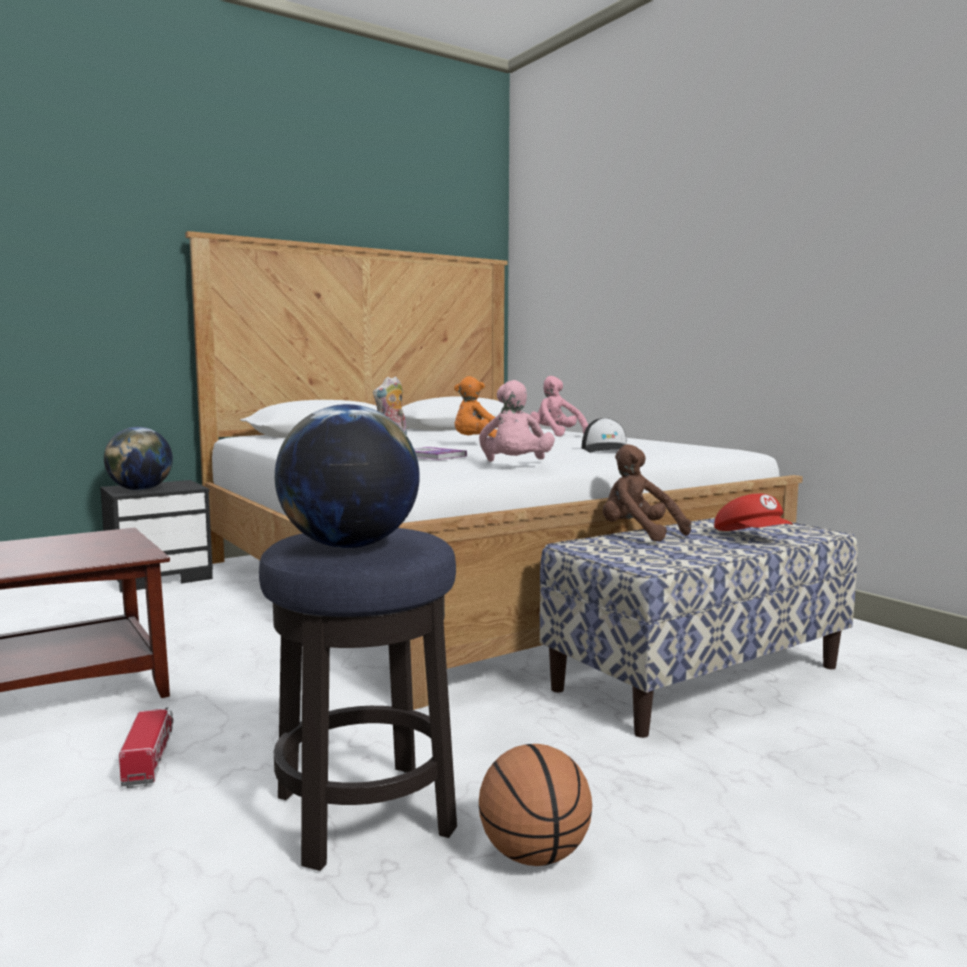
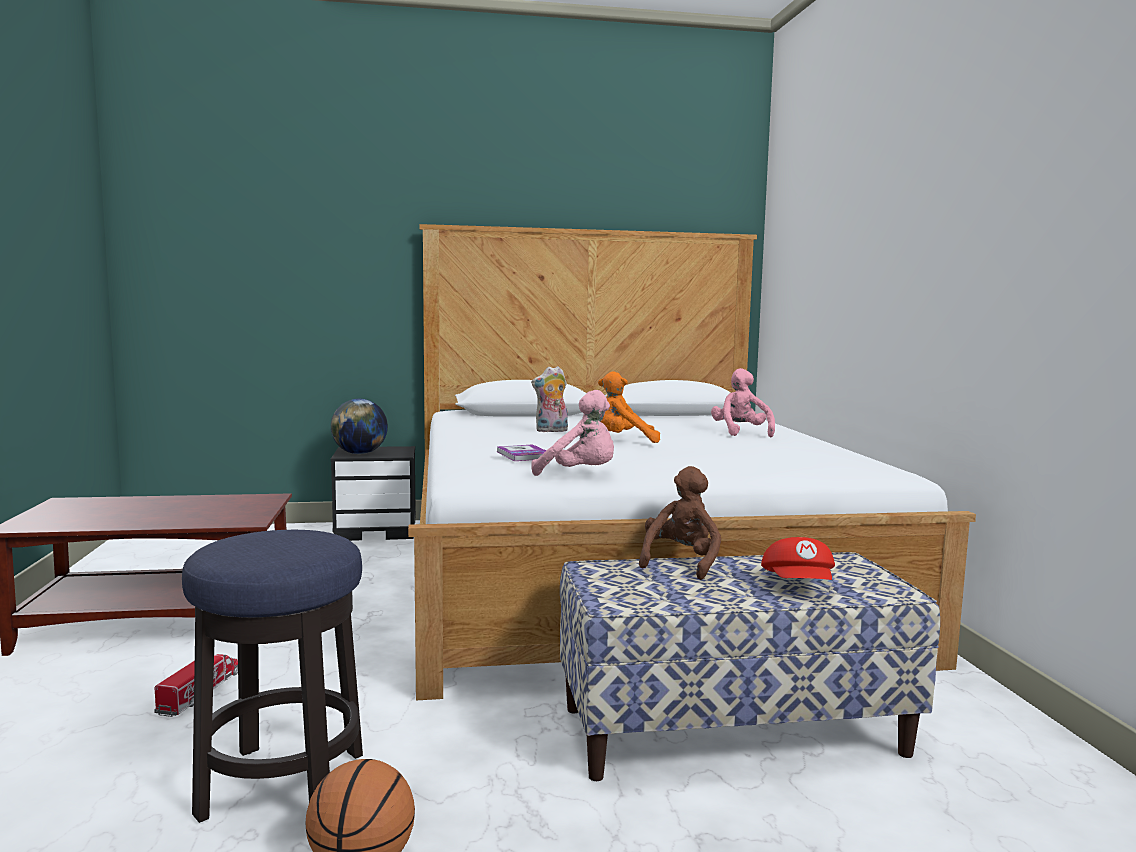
camera: 25 degrees right, 0 degrees up
globe [275,404,420,548] -> none
pink plush toy [479,380,555,462] -> pink plush toy turned 90 degrees counterclockwise [531,390,614,476]
cap [582,418,627,452] -> none
brown plush toy [603,444,691,542] -> brown plush toy turned 45 degrees clockwise [639,466,721,580]

